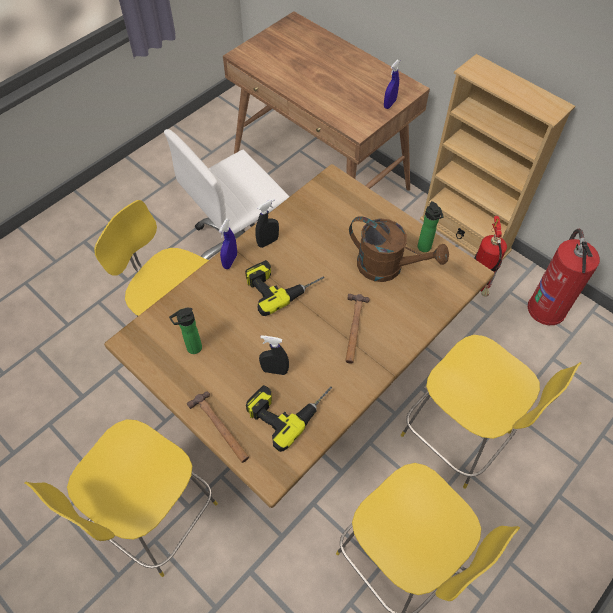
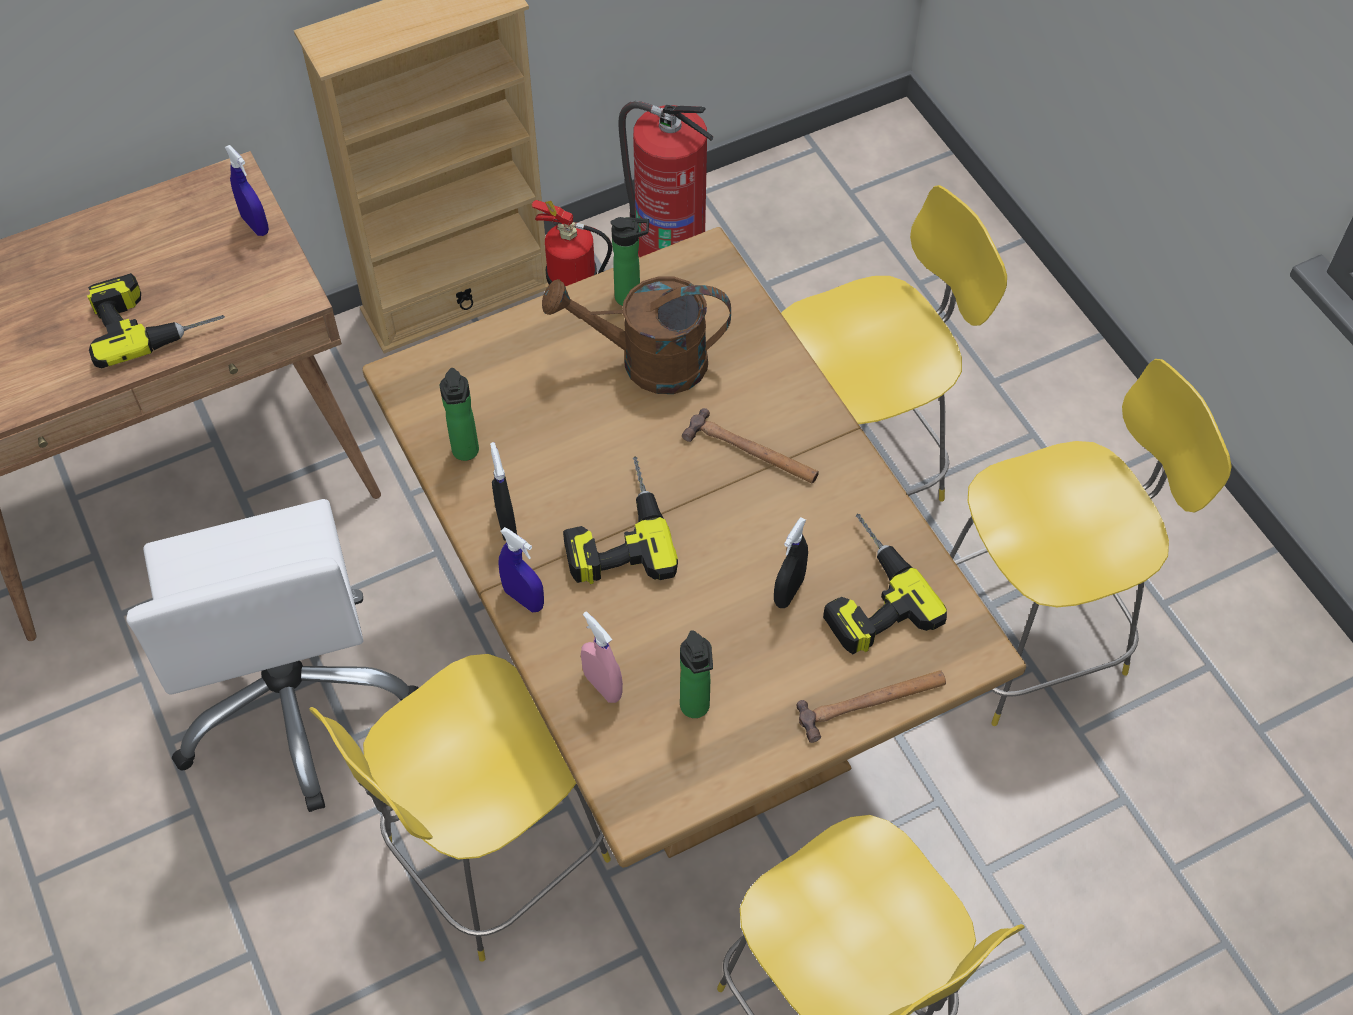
camera: 70 degrees left, 0 degrees up
brown watering can [349,216,449,282] -> brown watering can turned 135 degrees counterclockwise [542,277,731,394]
none -> power drill [87,273,225,368]
none -> bottle [440,368,479,461]
none -> pink spray bottle [581,611,623,703]

